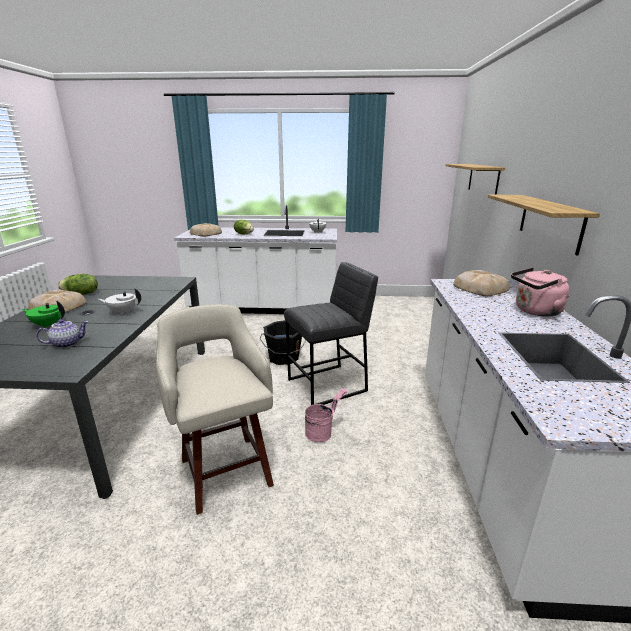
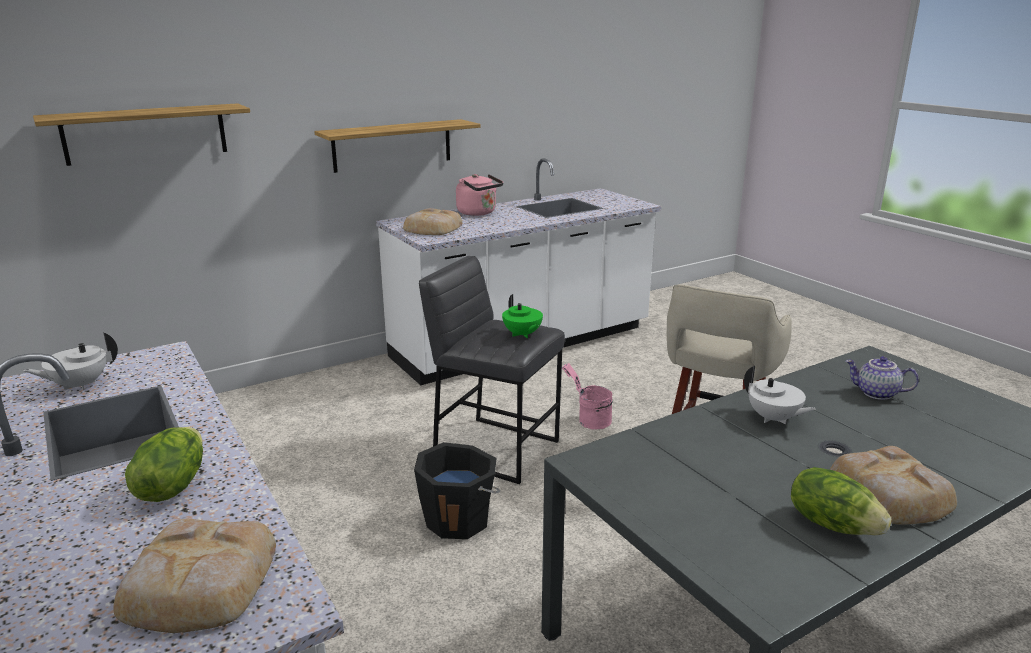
camera: 125 degrees left, 0 degrees up
green teapot [22,301,65,328] -> green teapot moved to [502,294,543,338]

